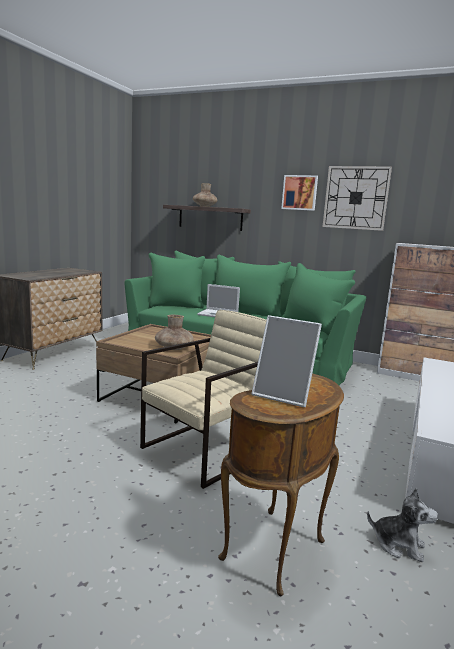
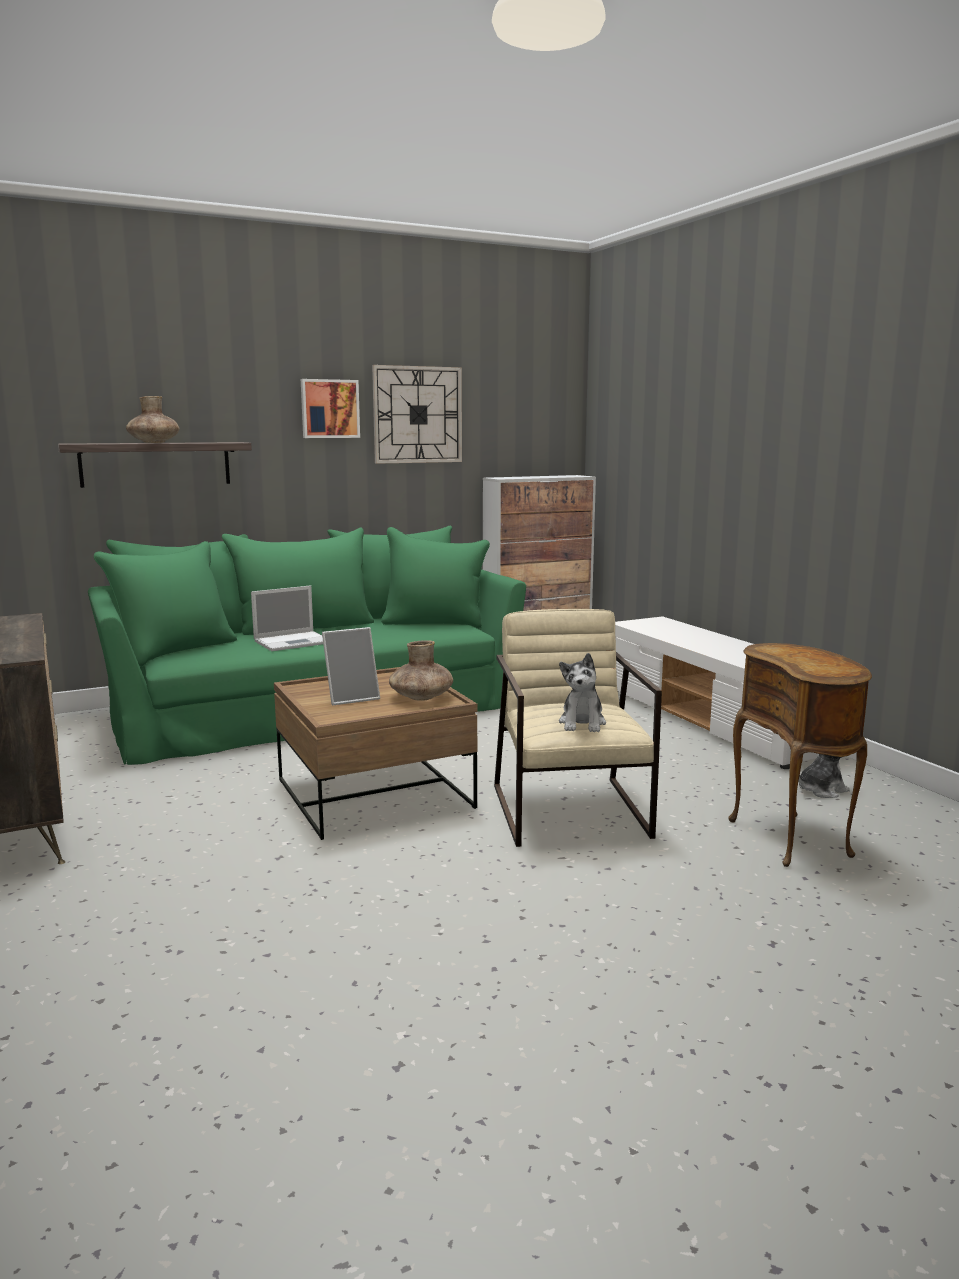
camera: 50 degrees left, 0 degrees up
picture frame [252,315,322,407] -> picture frame moved to [322,627,380,705]
none -> plush toy [559,653,606,732]

